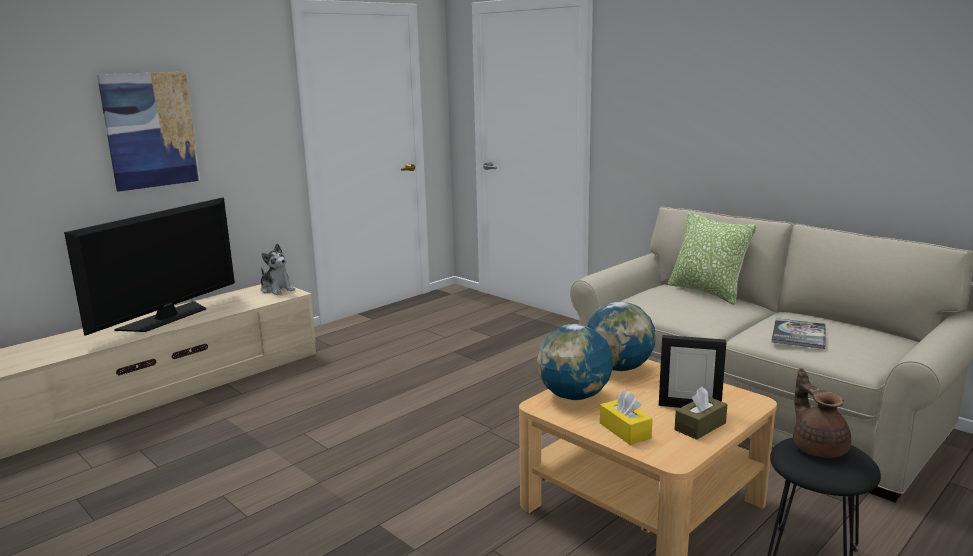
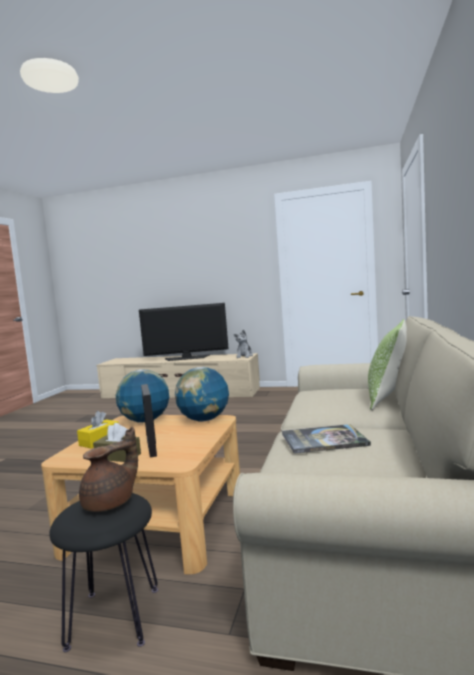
camera: 60 degrees right, 10 degrees down
picture [97,72,200,192] -> none

